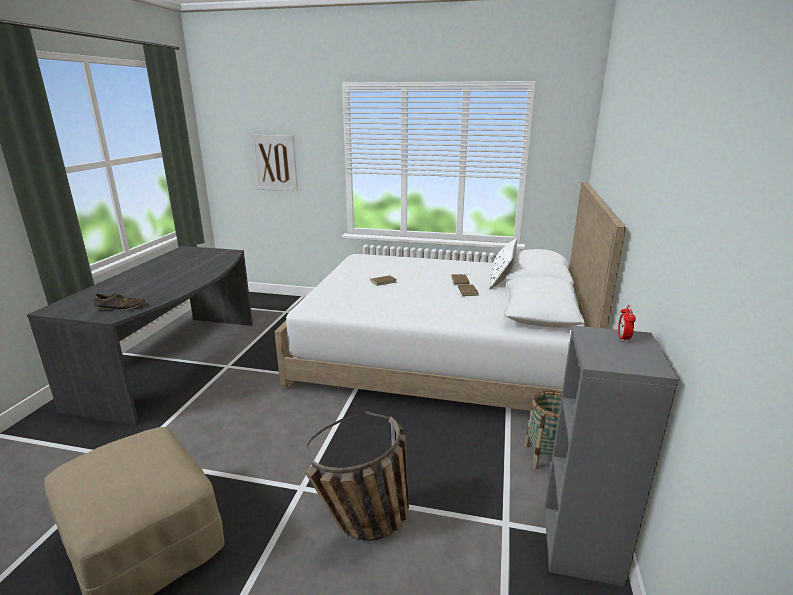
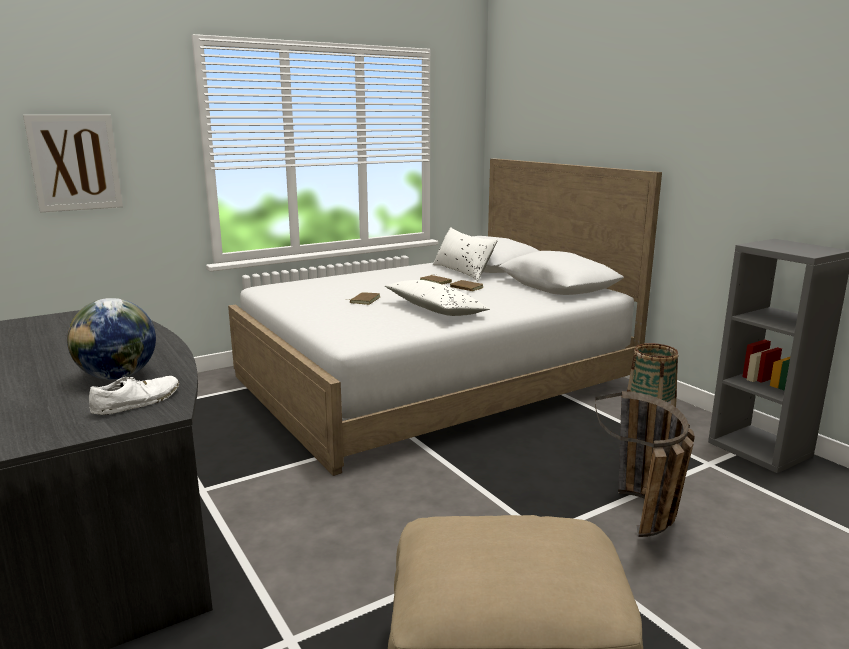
camera: 45 degrees left, 5 degrees down
brown shoe [94,293,145,311] -> white shoe [89,376,179,415]
alarm clock [618,305,636,342] -> none
none -> globe [67,298,156,380]
none -> white pillow [385,280,490,316]

